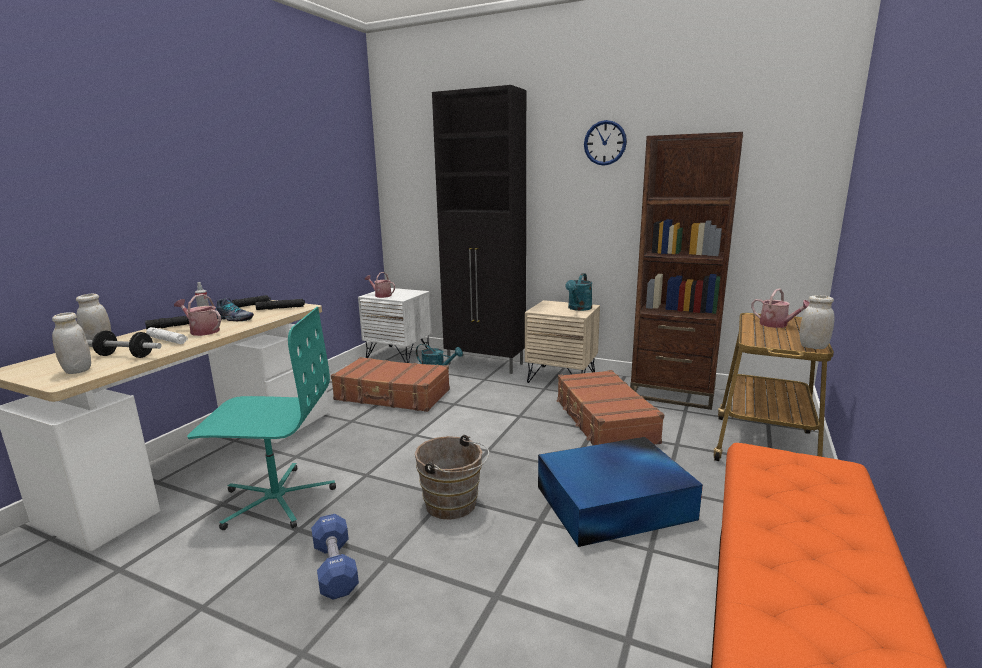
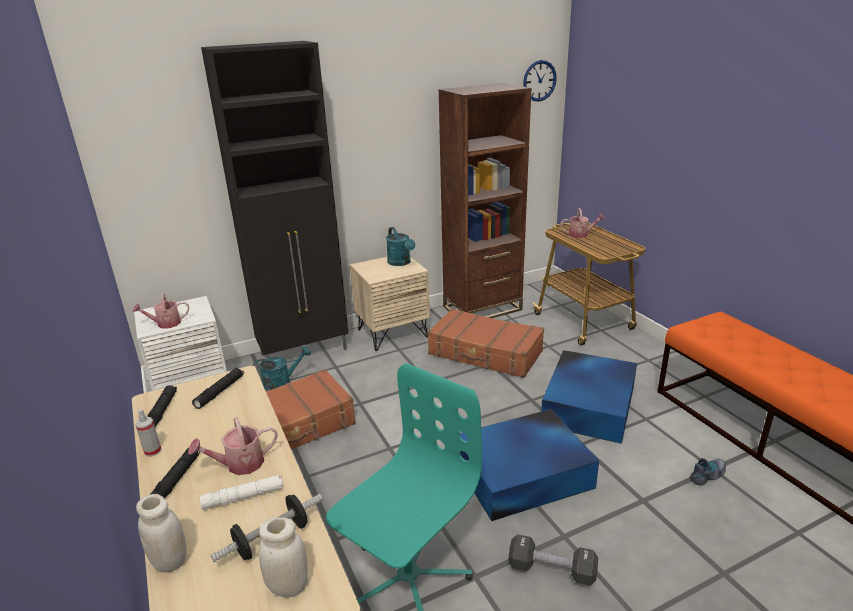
camera: 50 degrees left, 10 degrees up
shoe [216,298,254,322] -> shoe moved to [690,458,726,486]
blue dumbbell [311,514,359,600] -> black dumbbell [509,535,598,586]
brown bucket [415,435,489,520] -> blue storage box [459,409,599,521]
wall clock [584,120,627,165] -> wall clock moved to [523,60,557,102]
white jar [799,295,834,349] -> none

